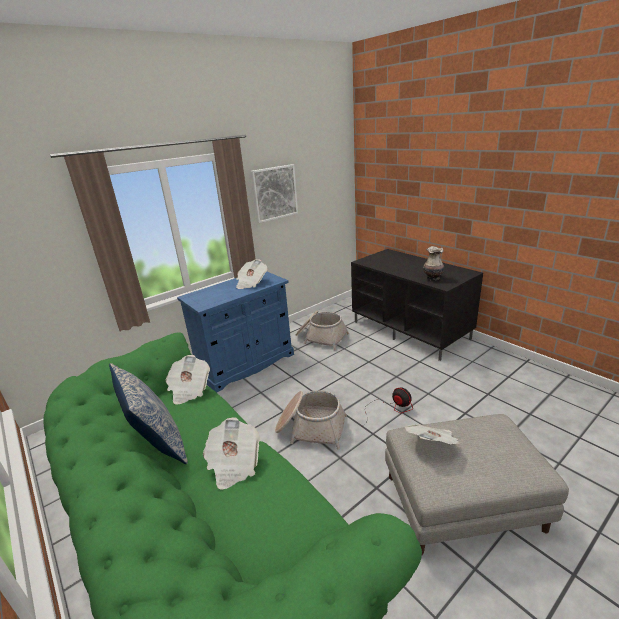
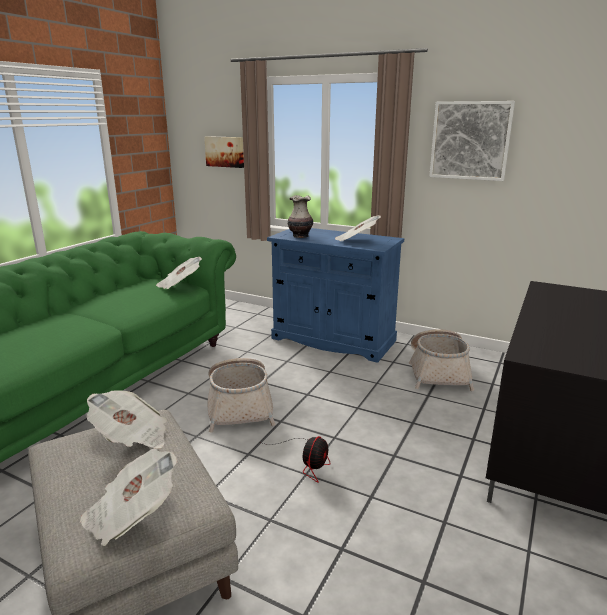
camera: 65 degrees right, 5 degrees down
pillow [109,363,188,464] -> none
newspaper [203,418,260,490] -> newspaper moved to [80,448,178,546]
vase [423,246,445,281] -> vase moved to [288,195,313,238]
none -> picture [204,136,244,168]

